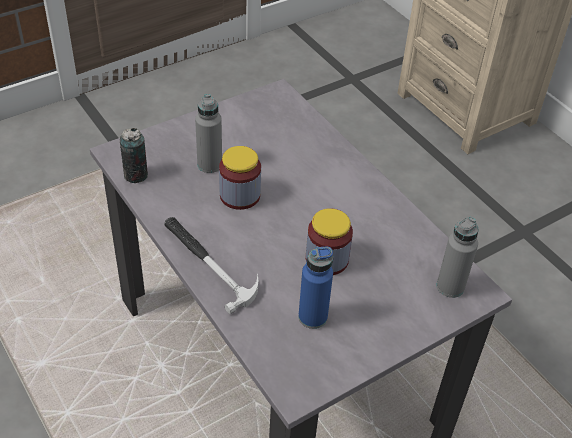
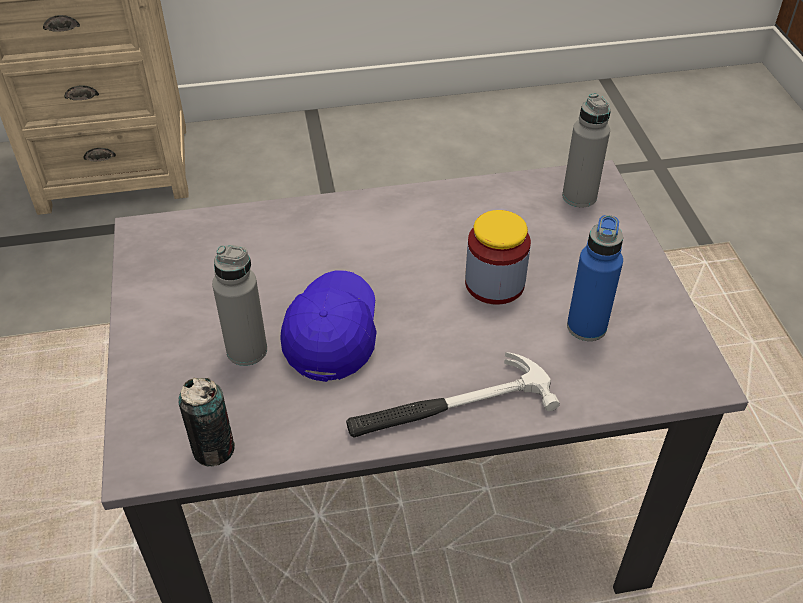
camera: 65 degrees left, 0 degrees up
jar [219,146,261,210] -> blue cap [280,270,377,382]

